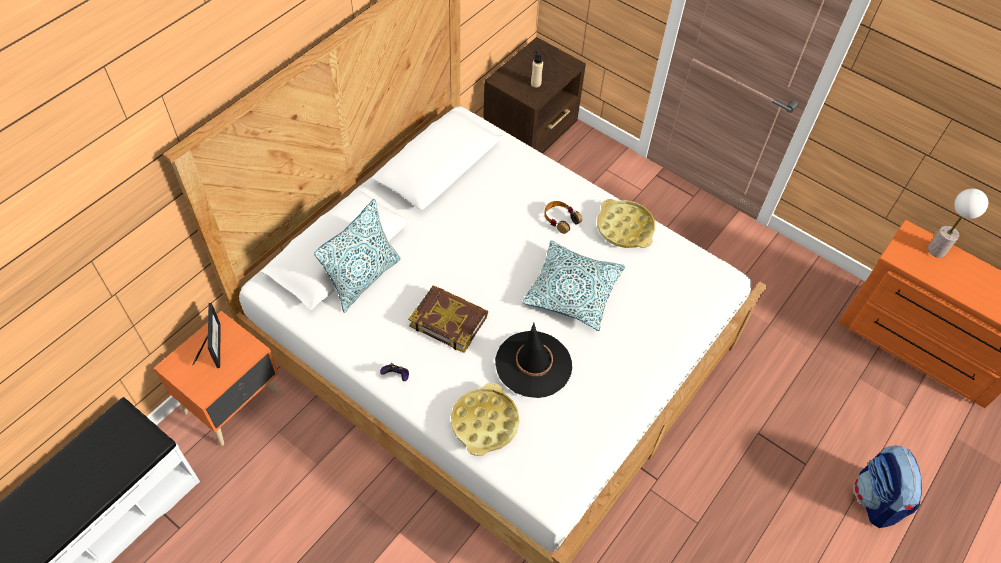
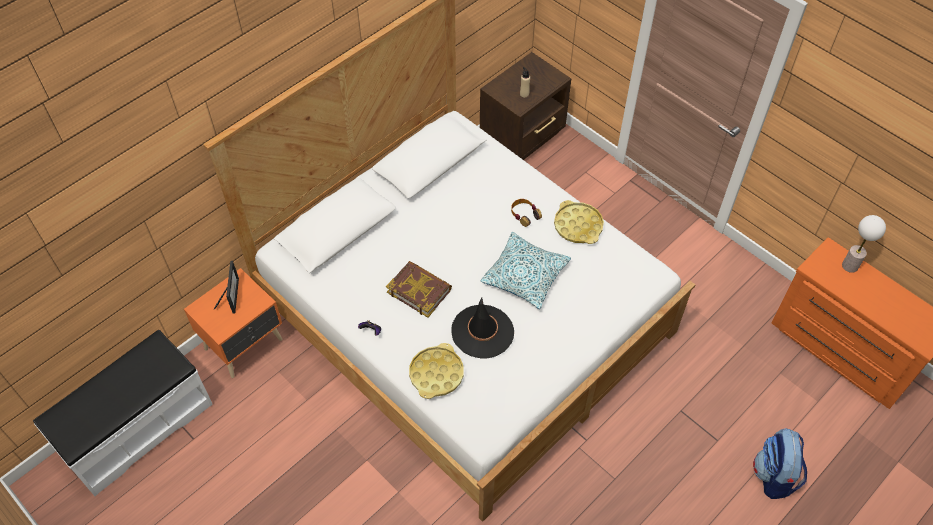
camera: 10 degrees right, 0 degrees up
pillow [314,199,401,313] -> none

